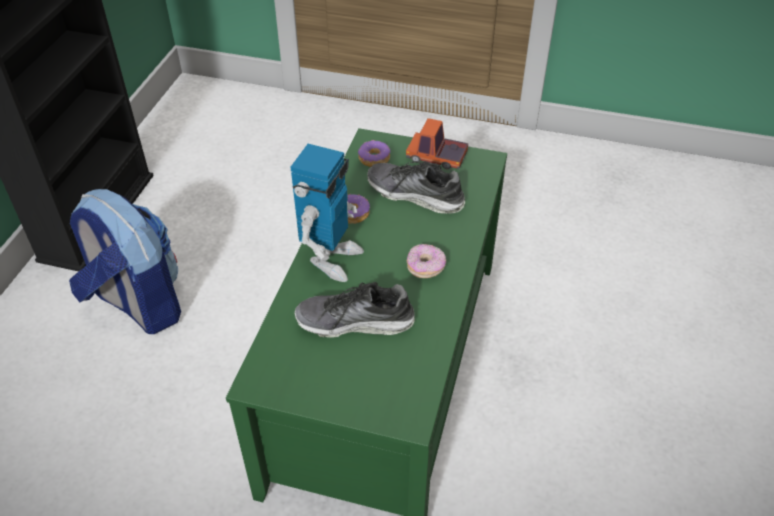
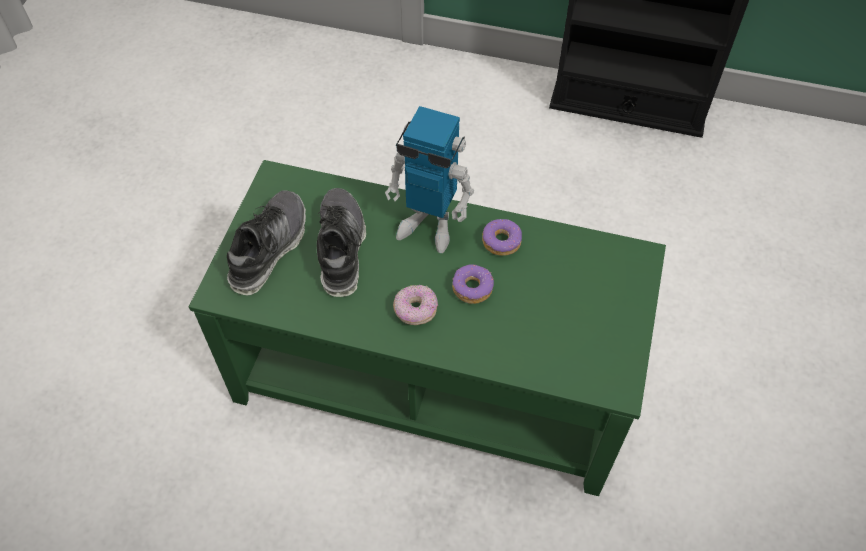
camera: 90 degrees right, 10 degrees up
backpack [69,189,181,334] -> none
donut [358,140,390,167] -> donut moved to [452,264,494,304]
shoe [367,161,465,214] -> shoe moved to [227,190,306,295]
toy truck [406,118,468,169] -> none

